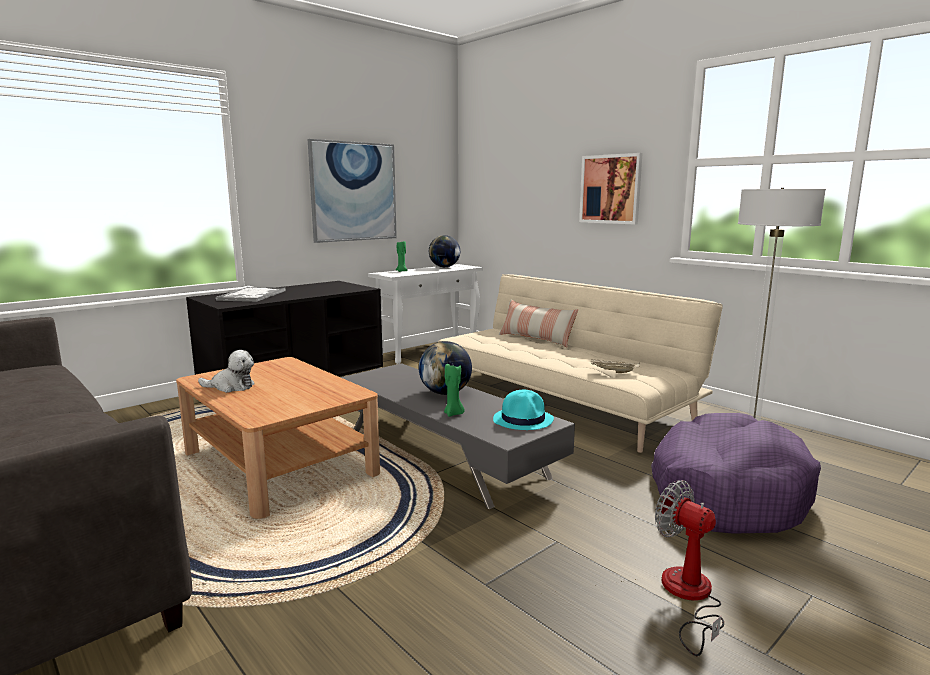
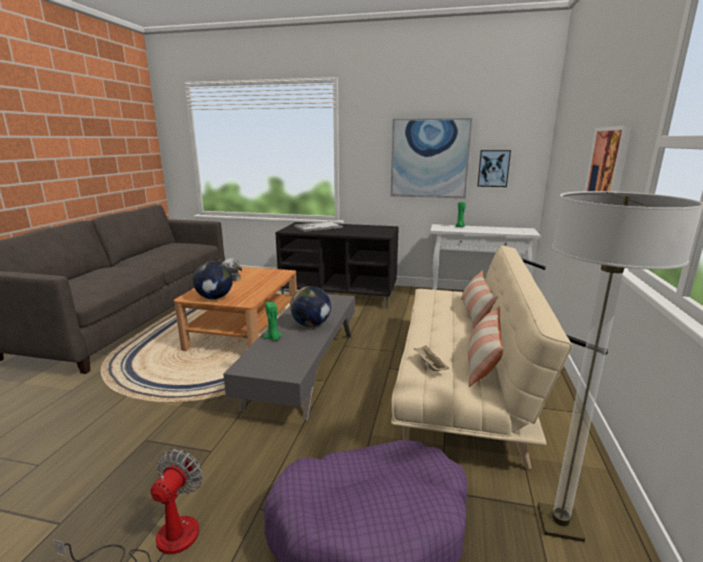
camera: 55 degrees right, 5 degrees up
globe [429,235,460,267] -> globe moved to [193,262,233,299]
turquoise hat [493,390,554,430] -> none
none -> pillow [468,306,504,387]
none -> picture [477,150,511,187]

